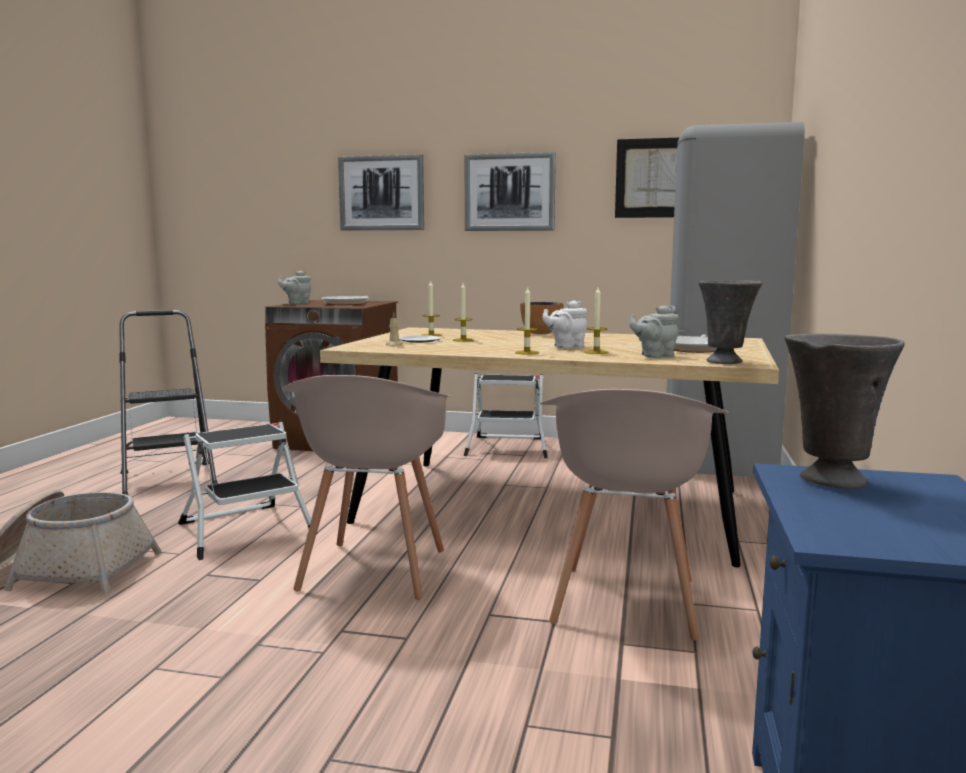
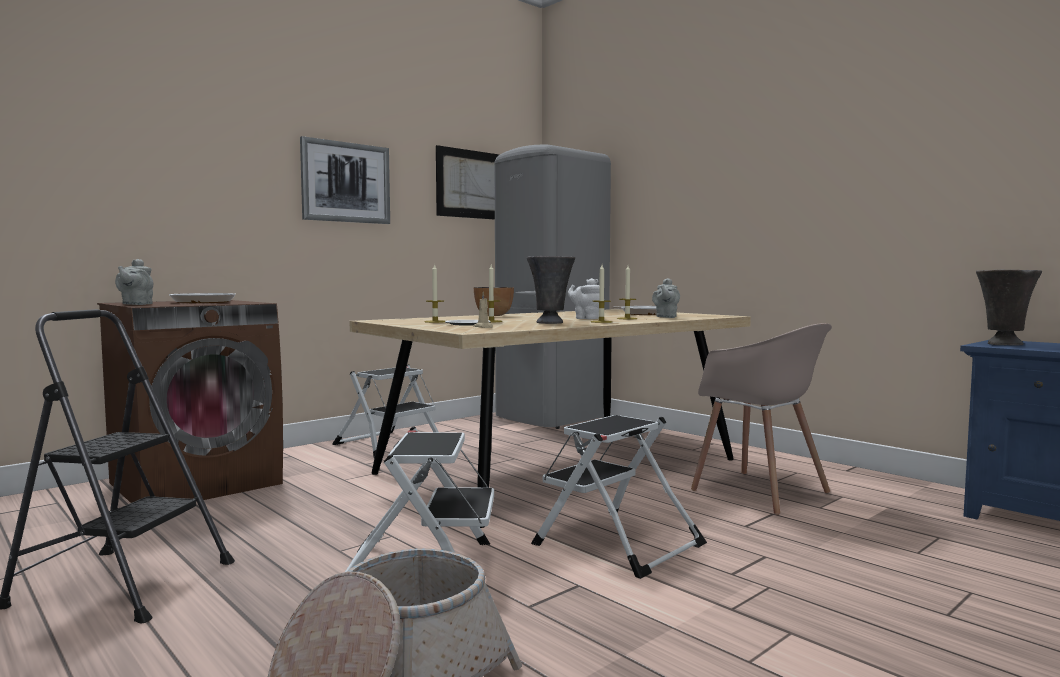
camera: 55 degrees left, 5 degrees down
beige chair [283,375,451,600] -> step ladder [531,415,707,579]
picture [338,154,424,231] -> none
white teapot [543,300,587,349] -> white teapot turned 120 degrees clockwise [568,278,600,319]
grey vase [699,280,762,364] -> grey vase moved to [527,256,575,324]

